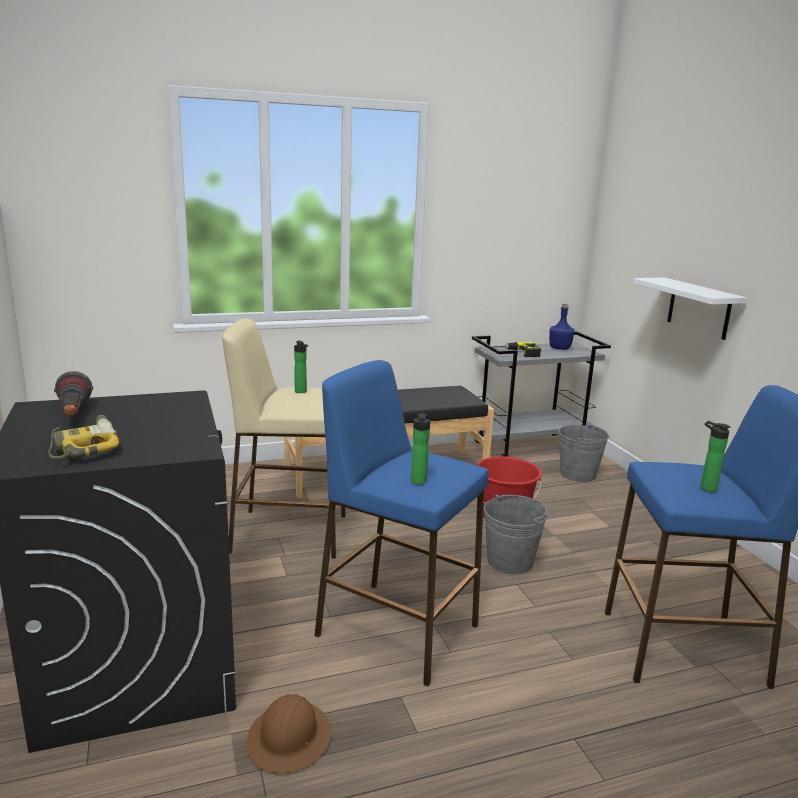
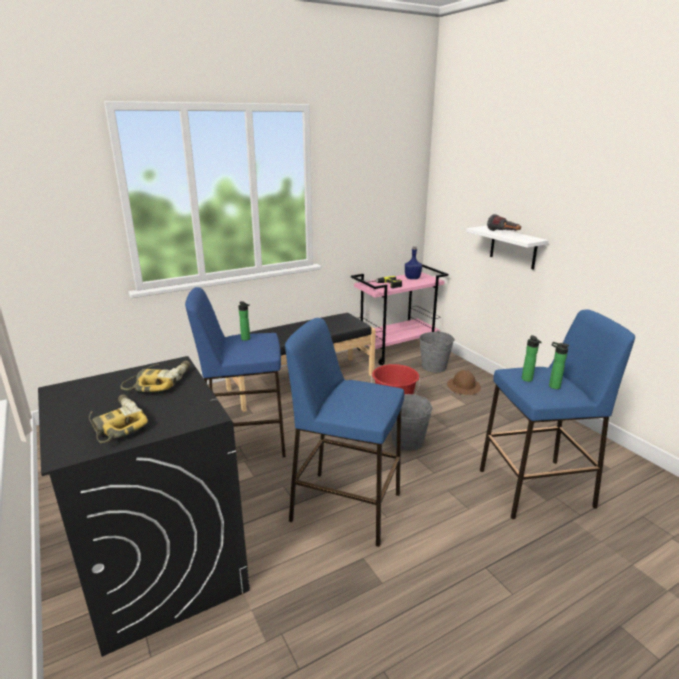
camera: 10 degrees left, 5 degrees up
flashlight [54,371,93,416] -> flashlight moved to [487,214,521,231]
beige stool [222,318,345,559] -> blue stool [185,287,286,457]
brown hard hat [246,694,331,773] -> brown hard hat moved to [447,370,481,395]
bottle [411,413,430,484] -> bottle moved to [522,335,542,382]
grey cart [472,332,611,457] -> pink cart [351,264,448,365]
none -> power drill [120,361,190,392]

